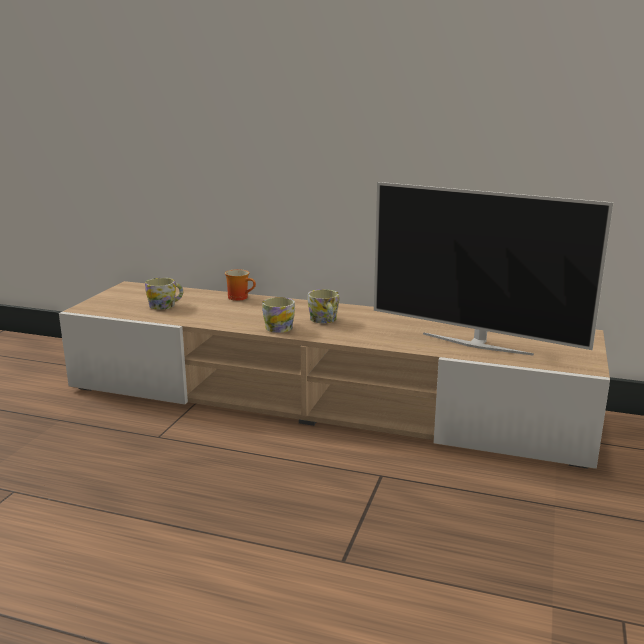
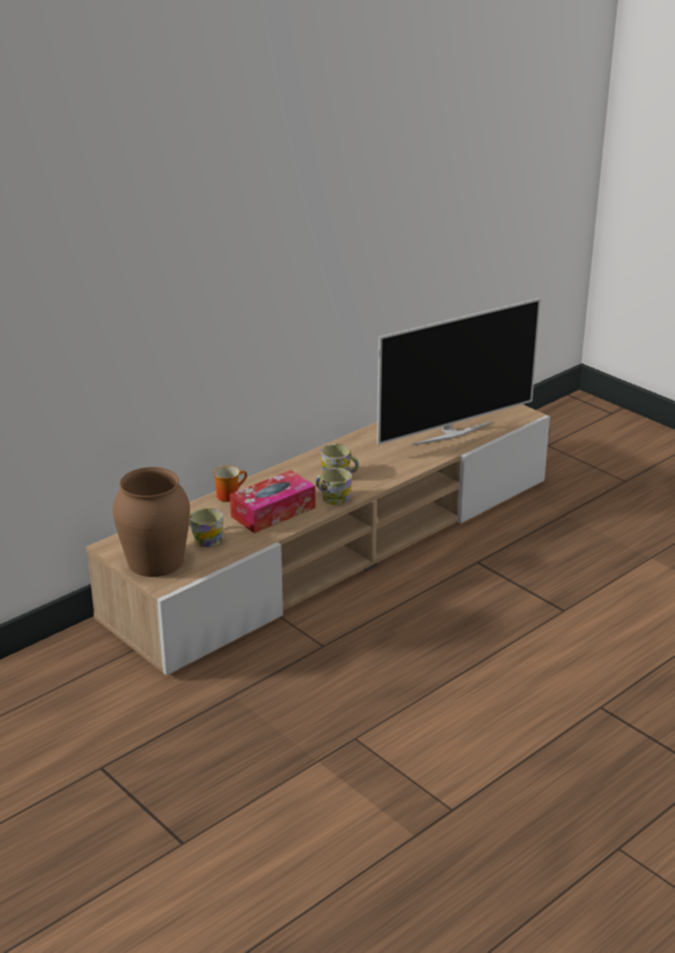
camera: 60 degrees left, 10 degrees up
none -> brown vase [113,467,190,577]
none -> tissue box [230,470,315,533]

